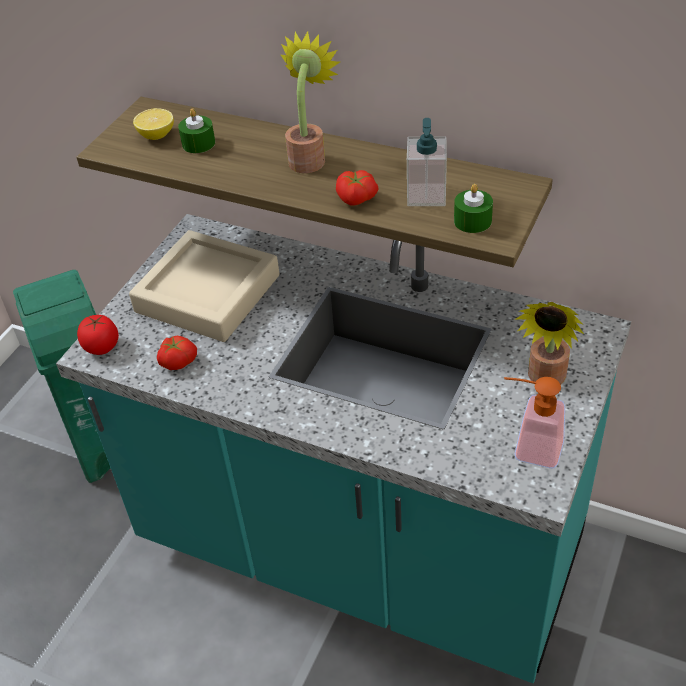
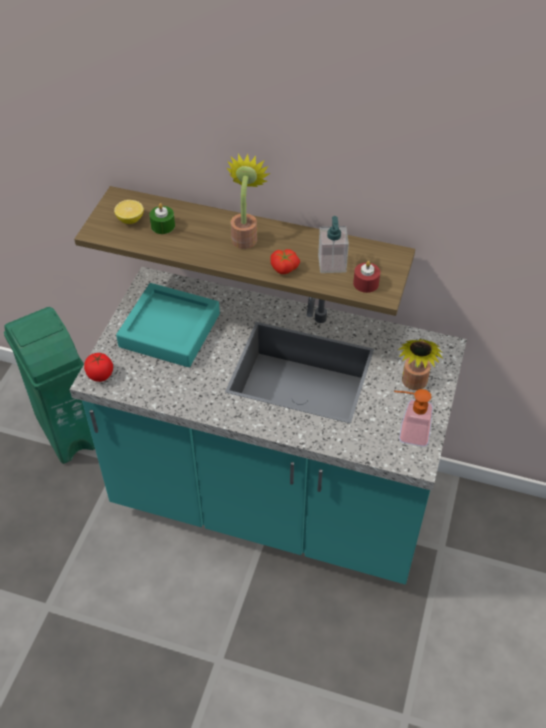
camera: 10 degrees left, 5 degrees up
beige tray [129,230,279,342] -> turquoise tray [116,283,220,367]
tomato [157,336,197,370] -> none
green candle [454,184,493,233] -> red candle [353,261,380,293]

